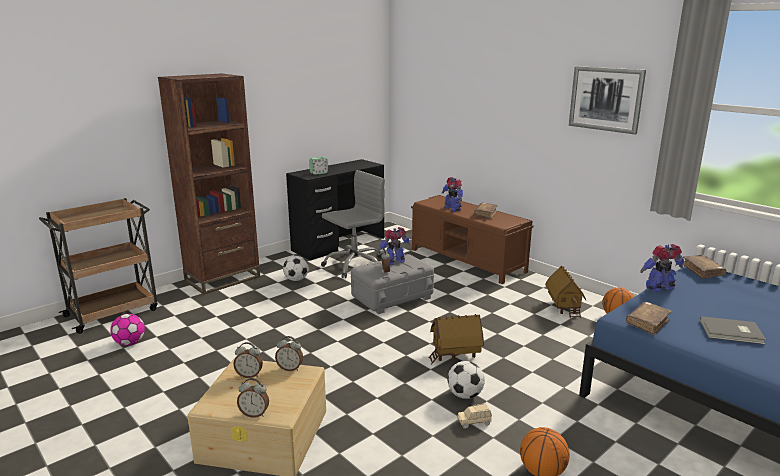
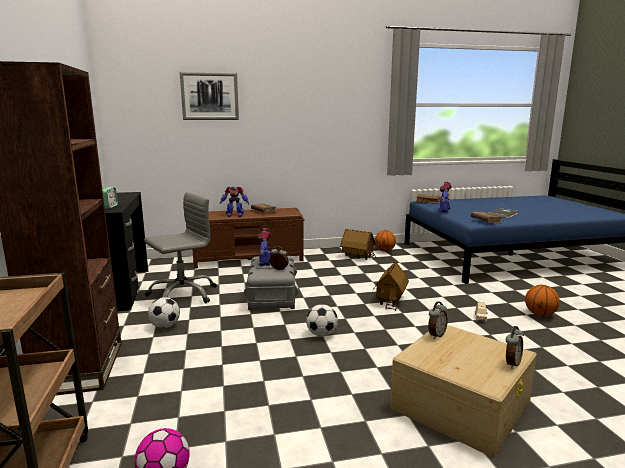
camera: 60 degrees left, 5 degrees down
alarm clock [233,342,263,378] -> none
grey office chair [321,170,385,278] -> grey office chair turned 60 degrees clockwise [144,192,217,304]
football [447,361,485,399] -> football moved to [306,304,338,337]
picture [569,66,646,134] -> picture moved to [180,72,239,120]

